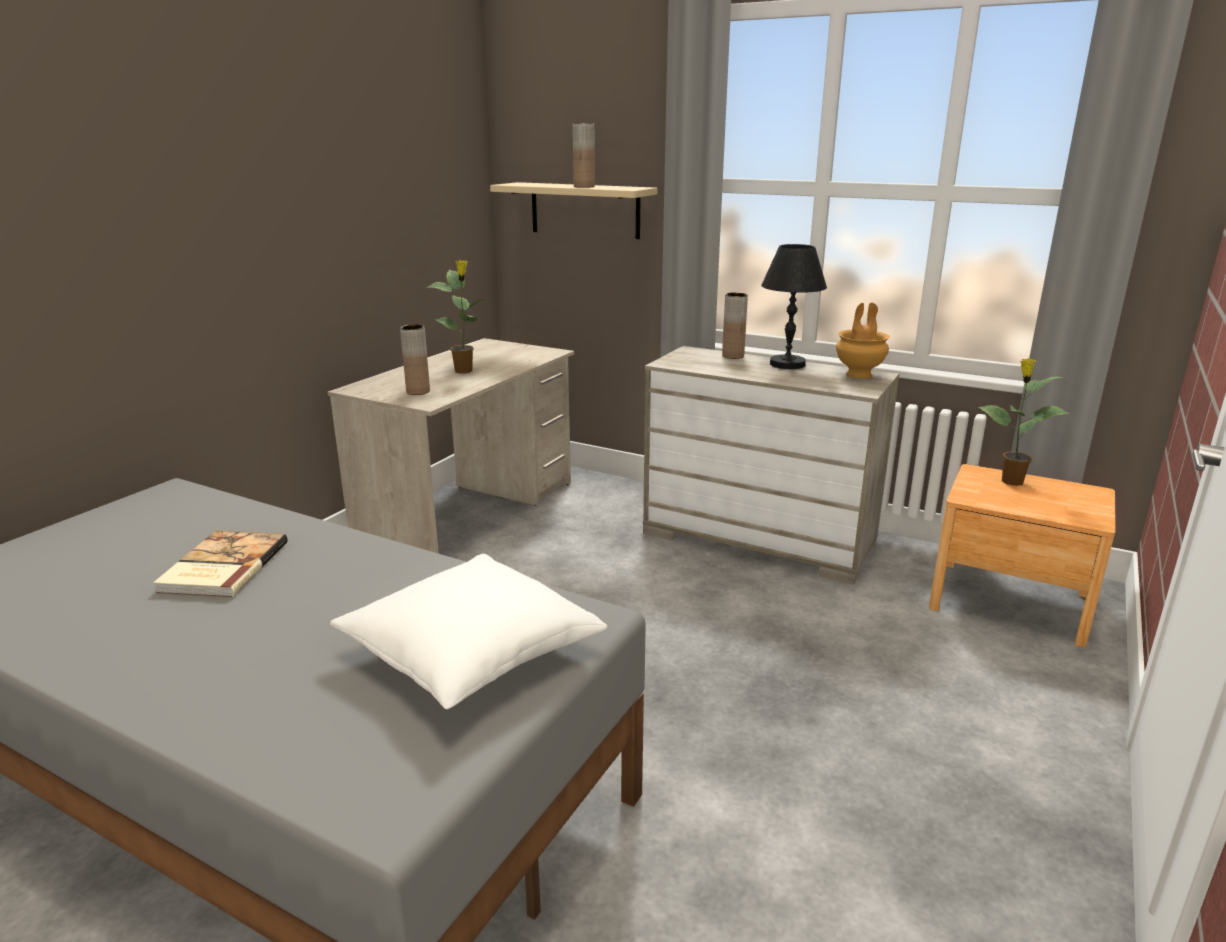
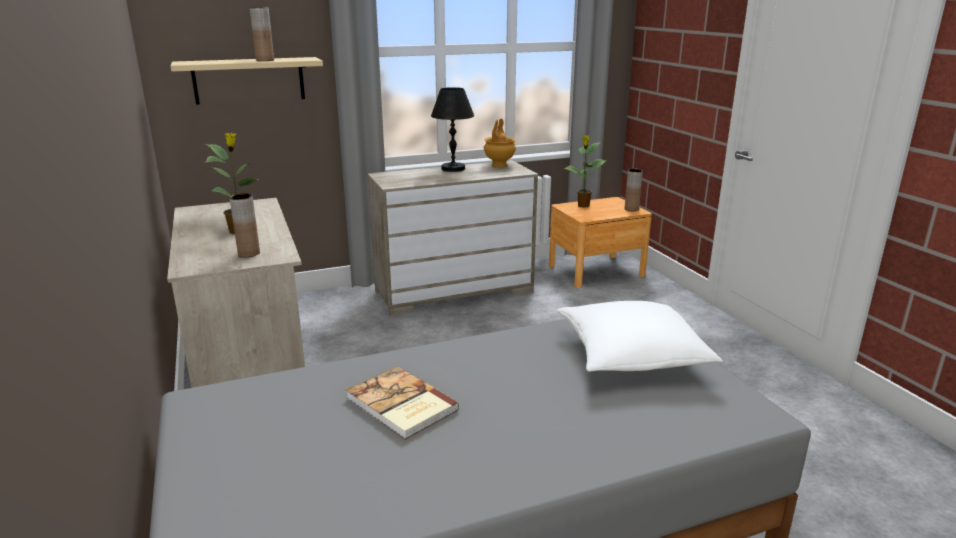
camera: 50 degrees left, 0 degrees up
brown vase [722,292,748,359] -> brown vase moved to [625,169,643,211]

